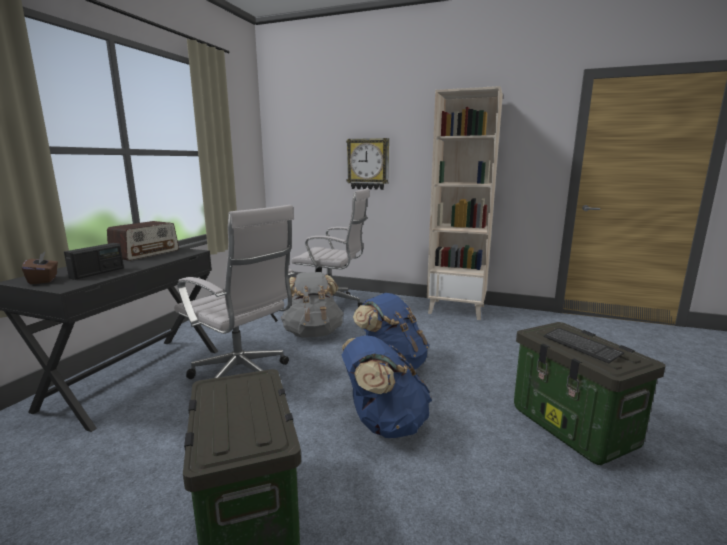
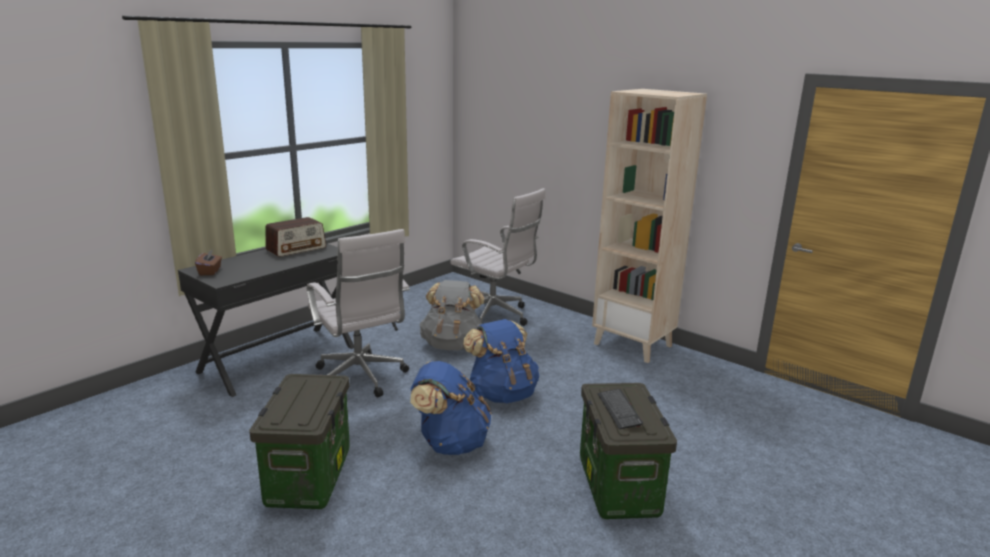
camera: 20 degrees right, 5 degrees up
radio [64,243,124,280] -> none
wall clock [346,138,389,190] -> none

